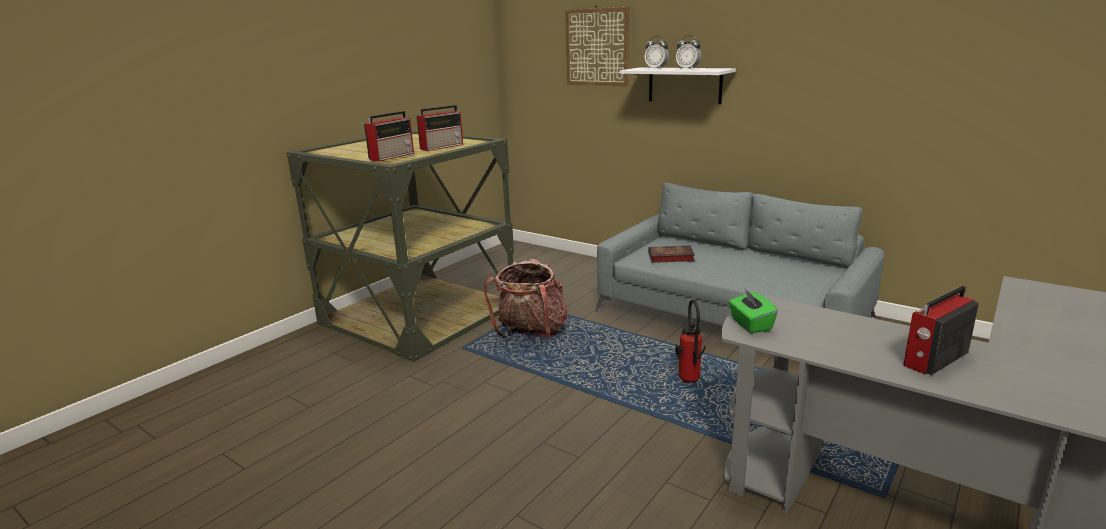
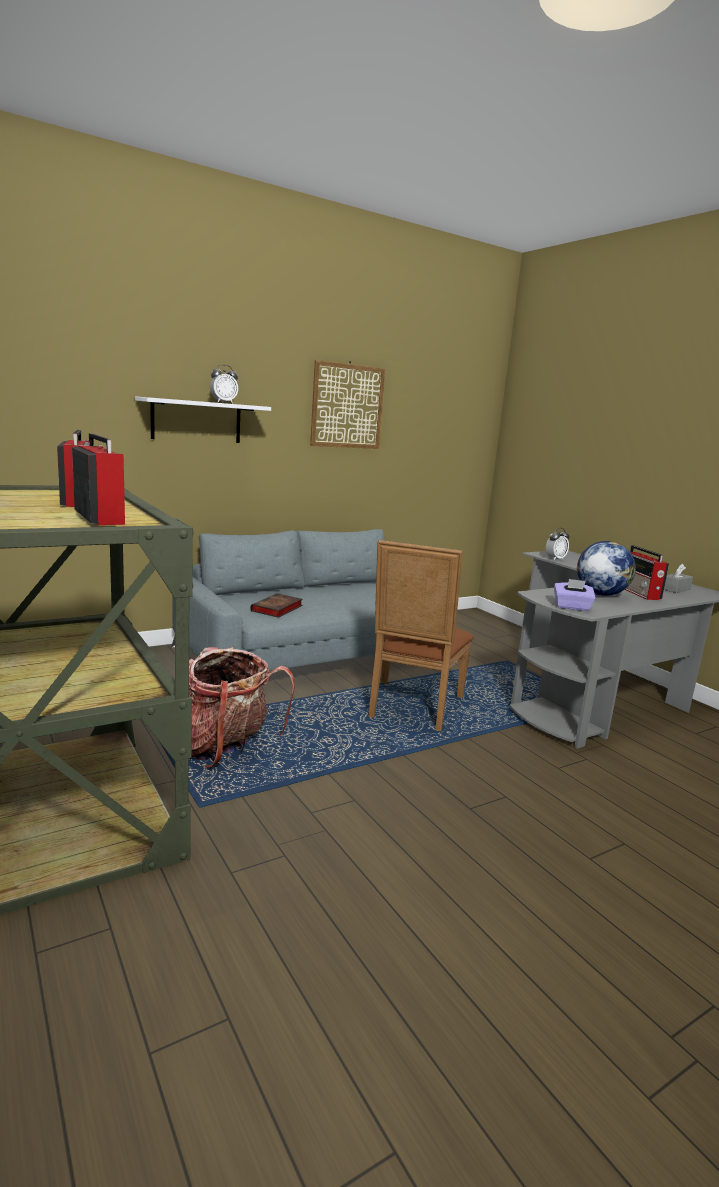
camera: 70 degrees left, 5 degrees down
picture [565,6,629,87] -> picture moved to [310,360,385,449]
alarm clock [645,36,669,69] -> alarm clock moved to [546,528,569,560]
fire extinguisher [675,299,706,383] -> brown chair [368,540,474,731]
green tissue box [729,289,778,333] -> purple tissue box [554,579,596,611]
none -> globe [577,541,636,596]
none -> grey tissue box [664,564,693,593]

